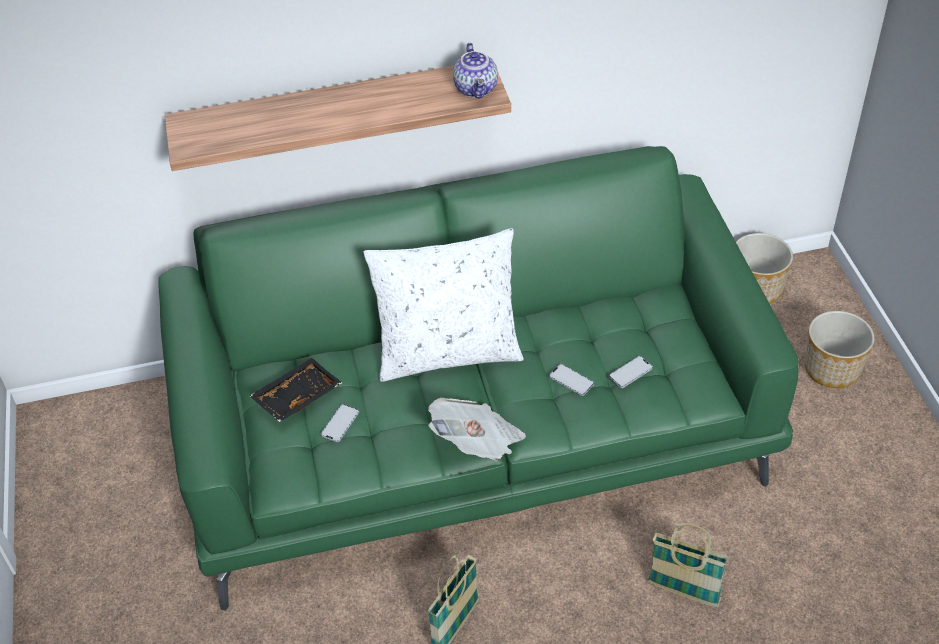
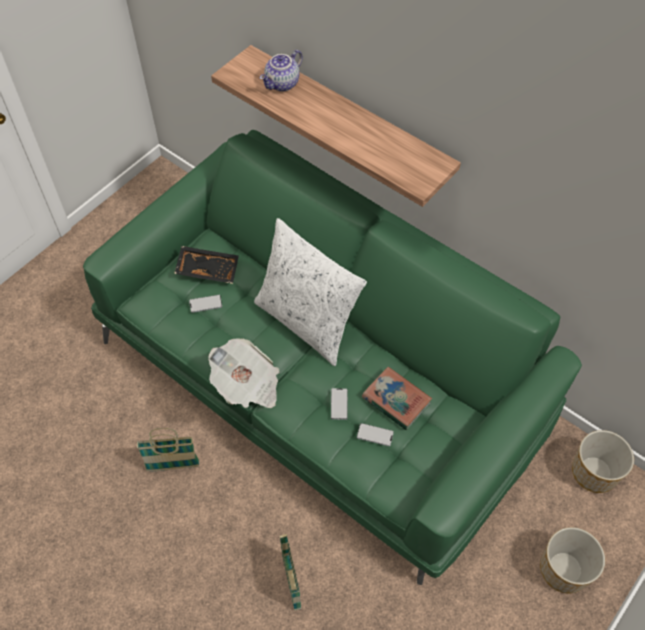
camera: 50 degrees right, 10 degrees up
teapot [453,43,498,98] -> teapot moved to [260,50,303,92]
none -> book [362,366,433,430]

